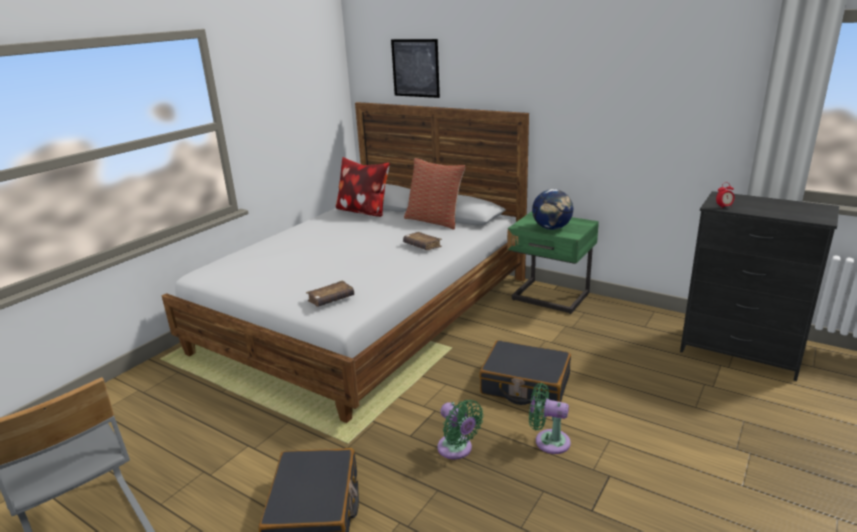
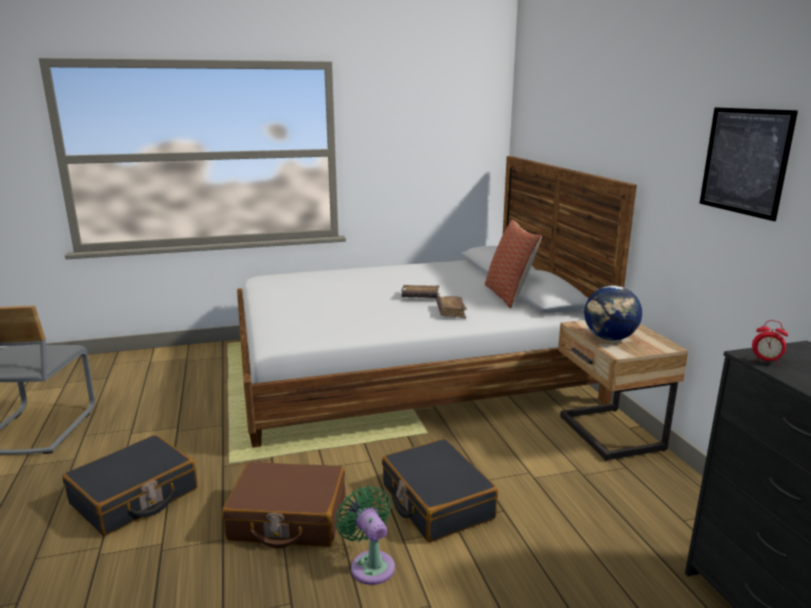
camera: 40 degrees right, 5 degrees down
brown book [306,281,354,307] -> brown book moved to [401,285,440,298]
pillow [336,157,390,217] -> none
picture [391,39,440,98] -> picture moved to [700,108,798,221]
green fan [437,400,484,459] -> brown suitcase [222,462,345,549]
green nightstand [507,211,599,314] -> beige nightstand [558,320,688,461]

